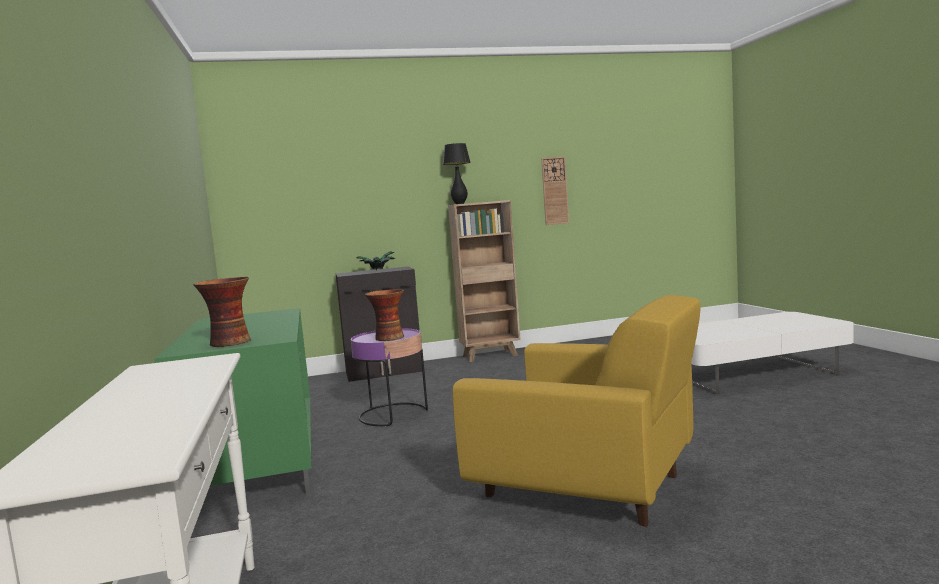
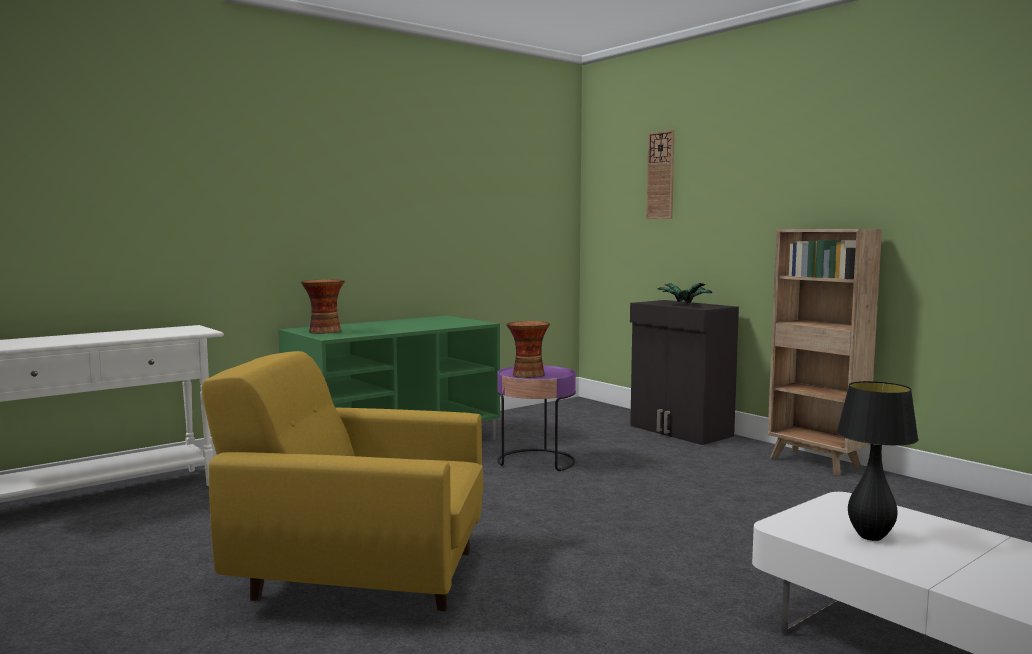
camera: 65 degrees right, 0 degrees up
black table lamp [443,143,471,204] -> black table lamp moved to [837,381,919,541]
yellow armchair [453,295,701,527] -> yellow armchair turned 90 degrees clockwise [202,351,483,611]
wall clock [541,156,569,225] -> wall clock moved to [646,130,675,219]

